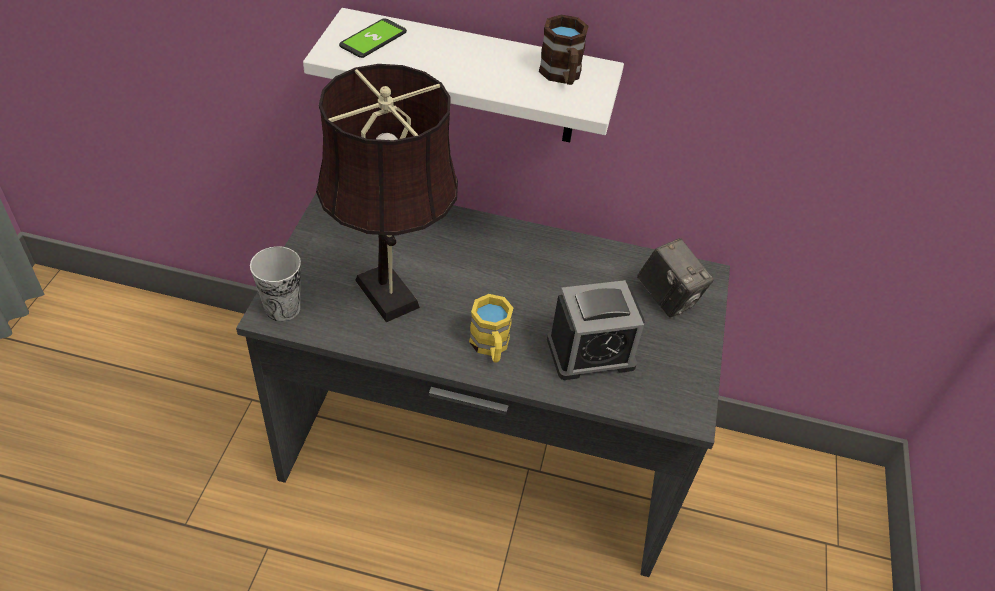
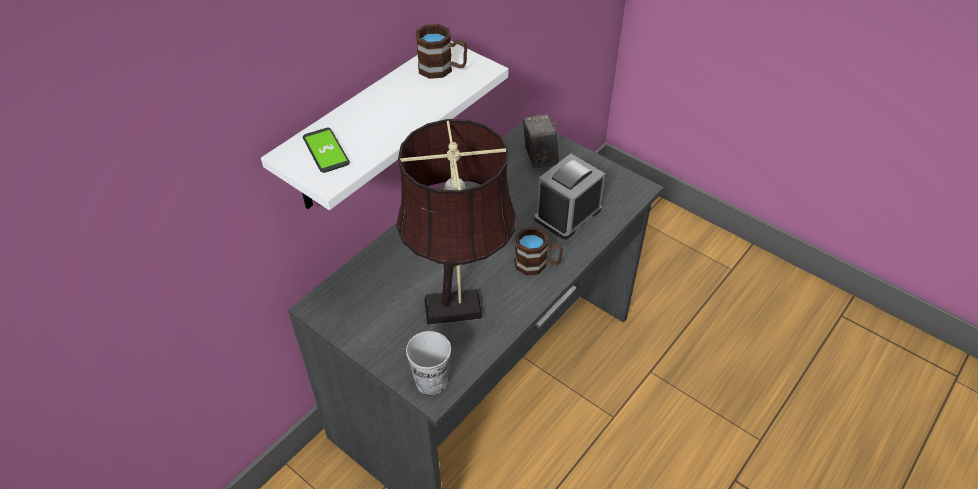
camera: 60 degrees left, 0 degrees up
yellow mug [469,294,513,362] -> brown mug [514,227,563,276]
alarm clock [547,280,645,380] -> alarm clock turned 150 degrees counterclockwise [534,154,605,240]
camera [637,238,714,318] -> camera turned 90 degrees counterclockwise [523,114,559,168]

